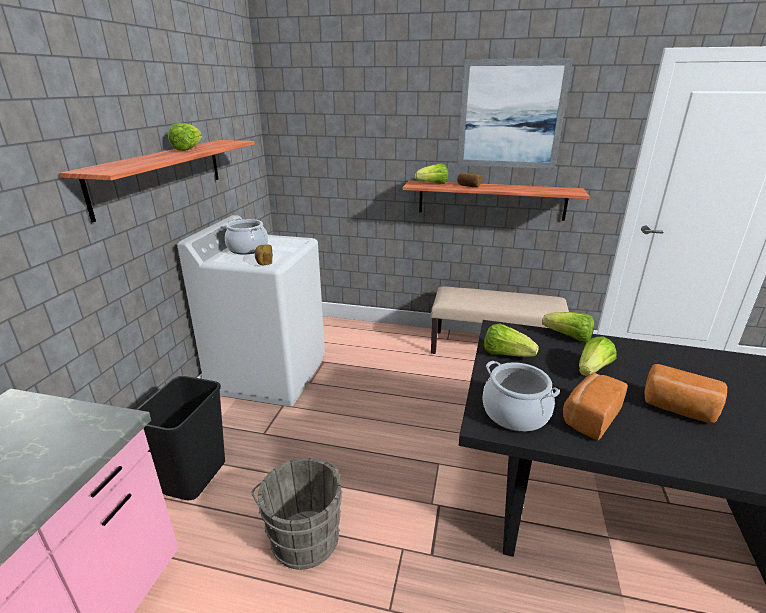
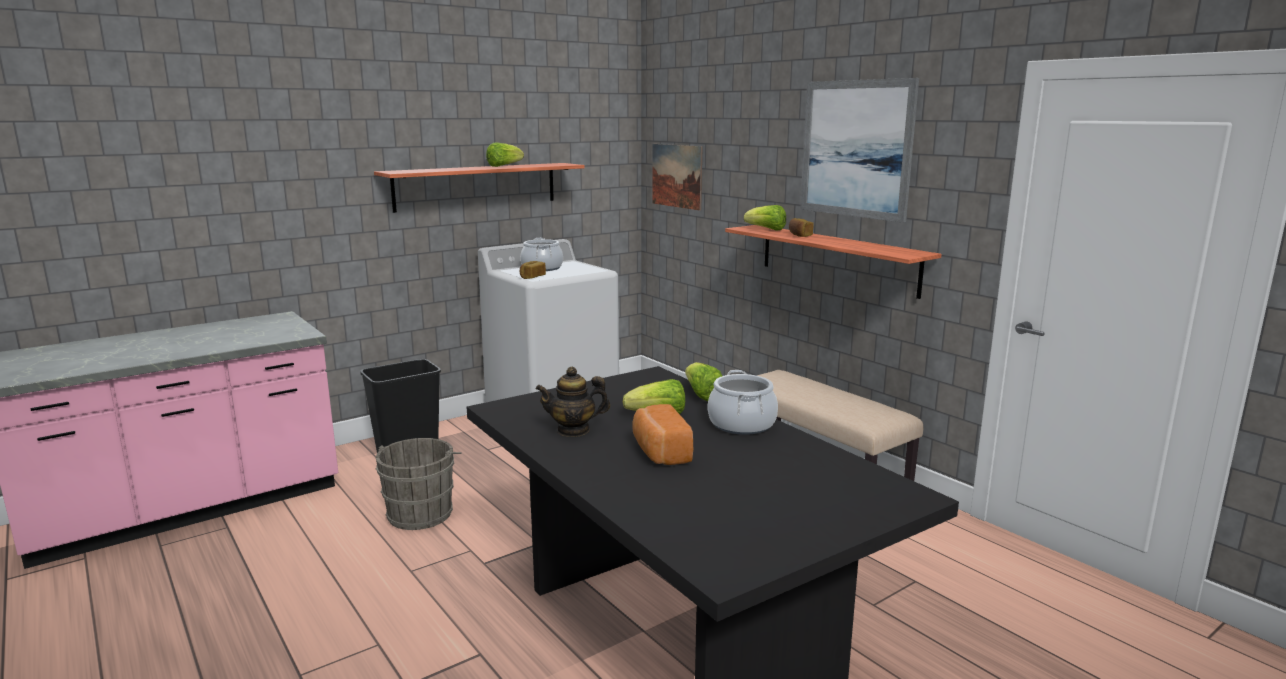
camera: 40 degrees right, 10 degrees down
cooking pot [482,361,560,432] -> cooking pot moved to [708,370,778,435]
lettuce [484,324,539,357] -> none
bread [563,373,628,440] -> teapot [536,367,610,437]
none -> picture [652,144,703,211]

